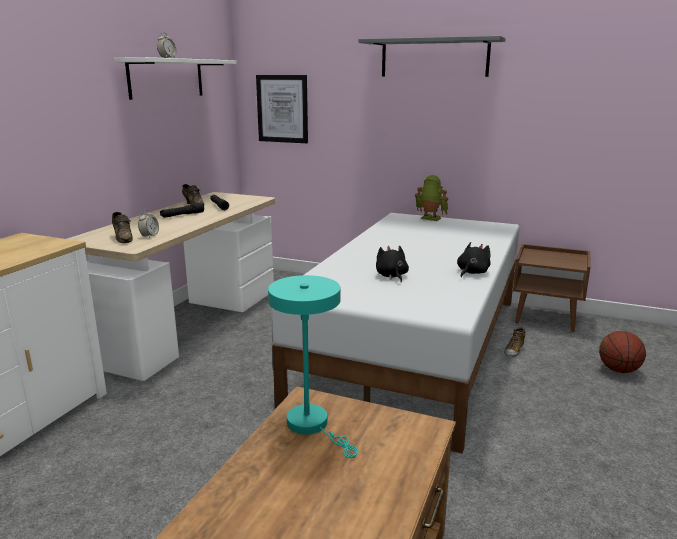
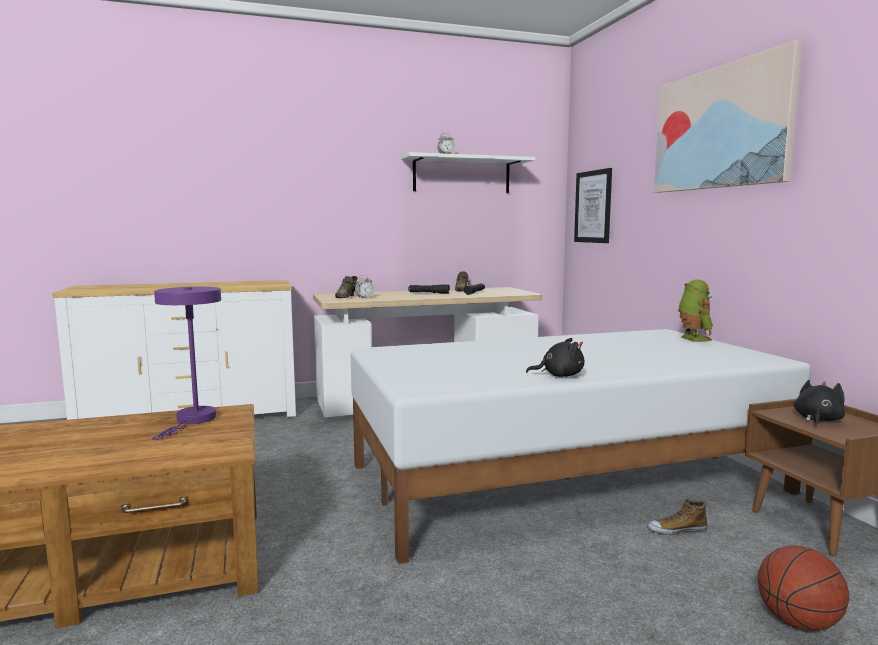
camera: 50 degrees right, 10 degrees down
turquoise table lamp [268,275,358,458] -> purple table lamp [152,287,221,440]
grey shelf [359,36,506,77] -> picture [654,40,803,193]
black plush toy [376,246,409,282] -> black plush toy moved to [794,380,845,426]

